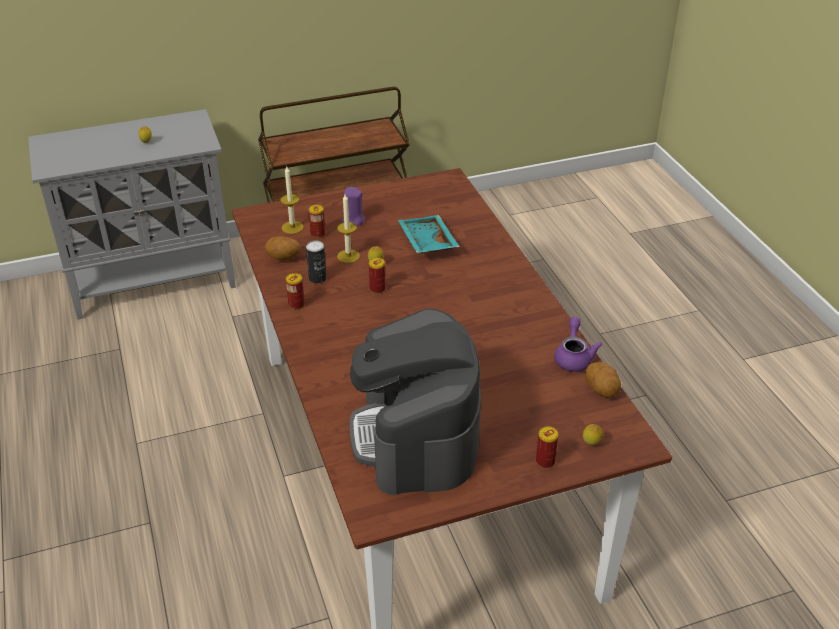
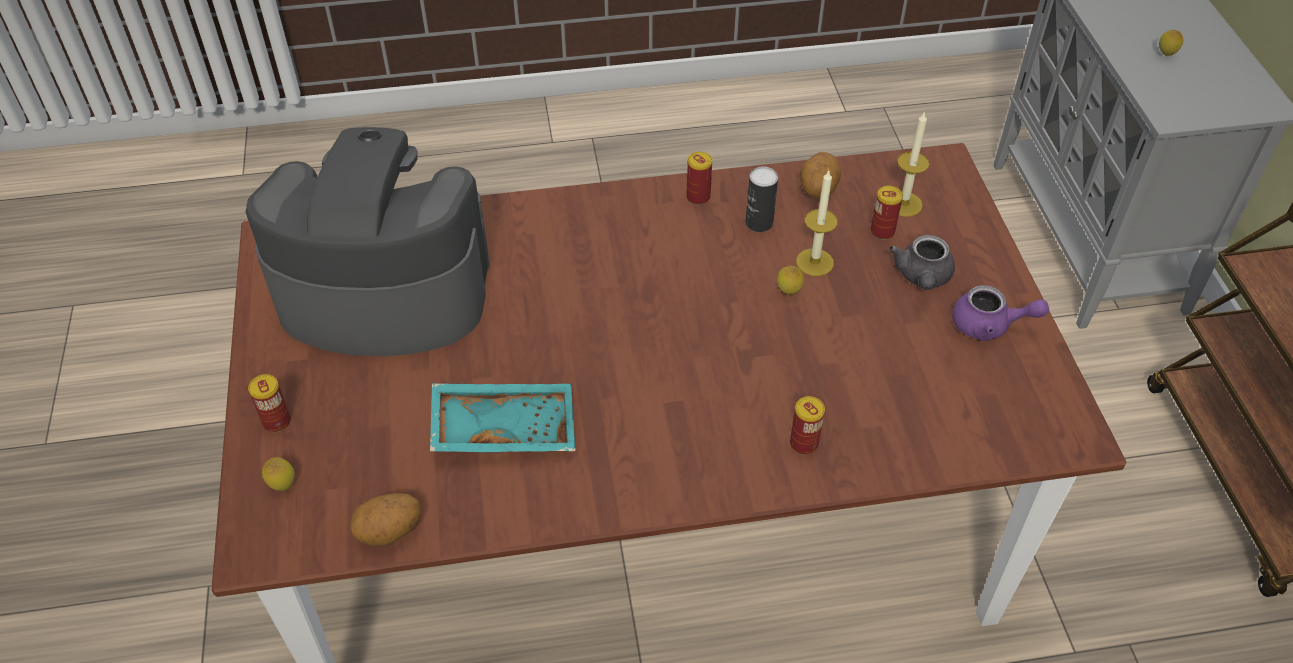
camera: 100 degrees right, 10 degrees up
purple candle [342,187,366,226] -> grey teapot [889,235,955,290]
can [369,258,386,294] -> can moved to [790,396,825,455]
turquoise tray [398,215,460,254] -> turquoise tray moved to [430,383,576,453]
purple teapot [554,317,602,372] -> purple teapot moved to [952,285,1049,341]

